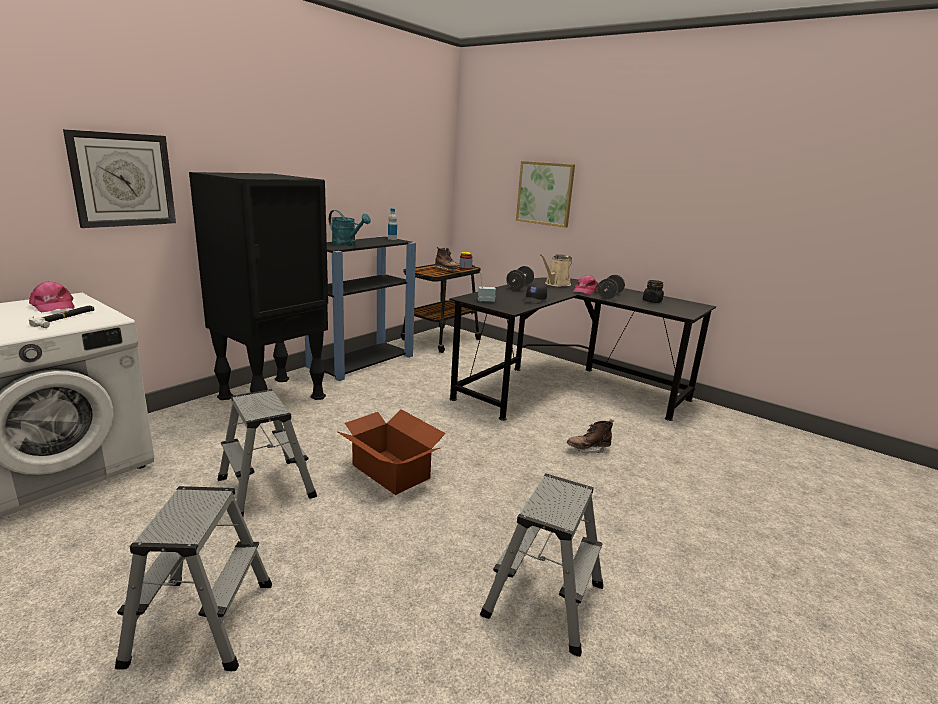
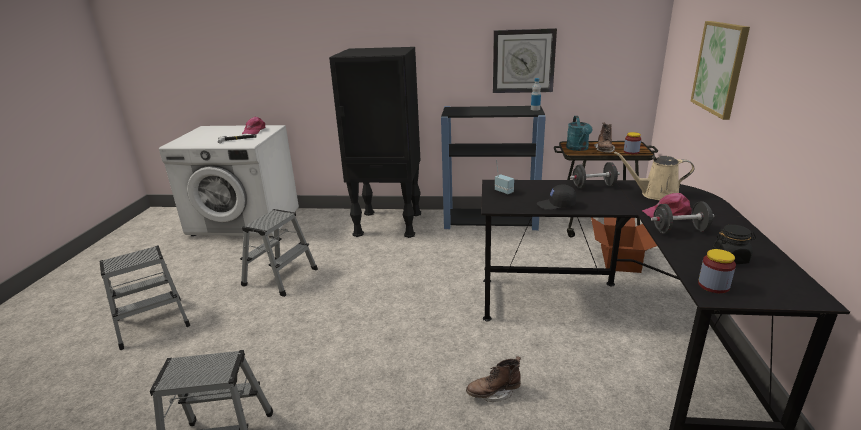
camera: 60 degrees right, 5 degrees up
wall clock [63,129,176,228] -> wall clock moved to [493,28,557,93]
turquoise watering can [329,210,371,246] -> turquoise watering can moved to [566,116,593,151]
cardboard box [336,409,446,495] -> cardboard box moved to [591,217,657,273]
brown boot [567,419,614,454] -> brown boot turned 60 degrees counterclockwise [466,356,521,402]
none -> jar [698,249,736,293]

